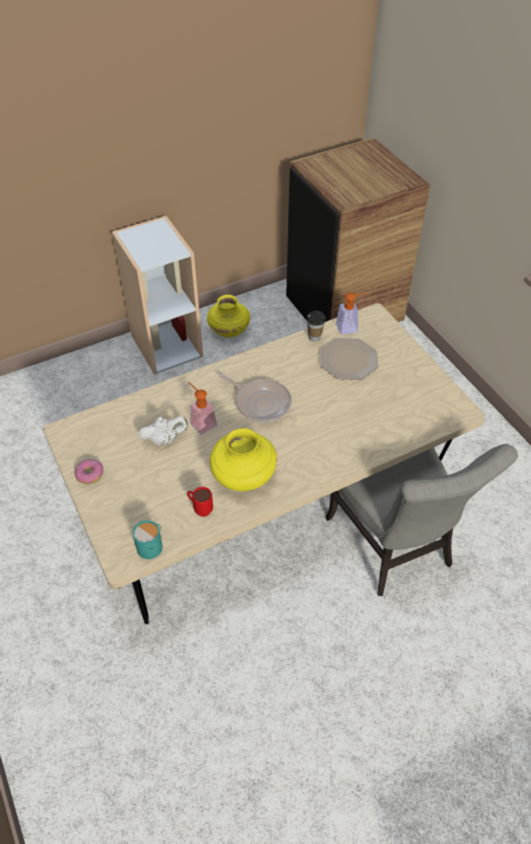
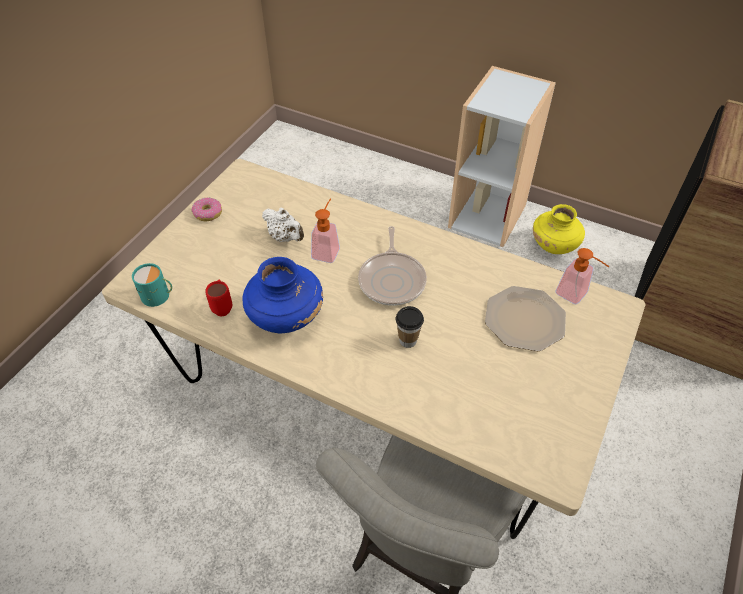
camera: 55 degrees right, 0 degrees up
yellow vase [210,428,277,491] -> blue vase [242,257,323,333]
cup [306,311,326,342] -> cup moved to [396,306,424,348]

